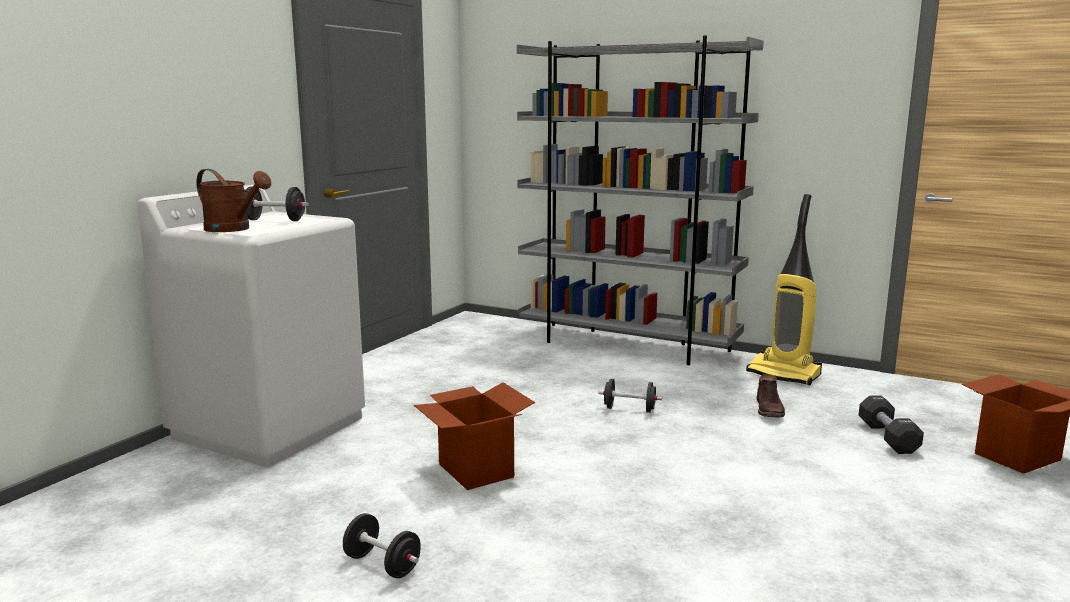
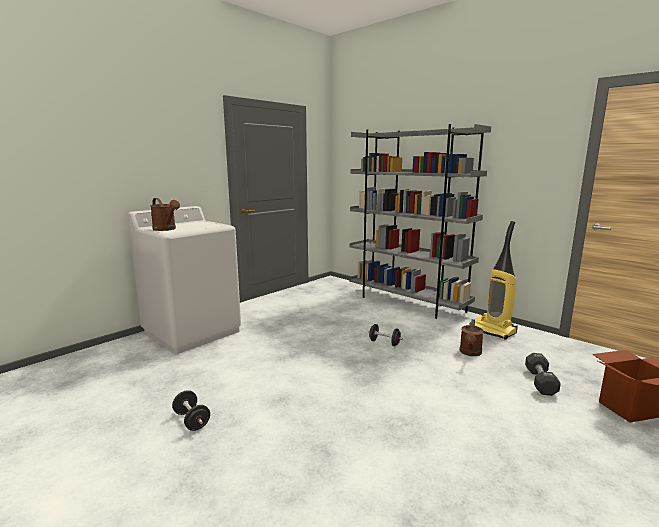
camera: 15 degrees right, 0 degrees up
black dumbbell [245,186,309,221] -> none
cardboard box [414,382,535,490] -> none
brown boot [757,374,785,417] -> brown watering can [460,319,484,356]

